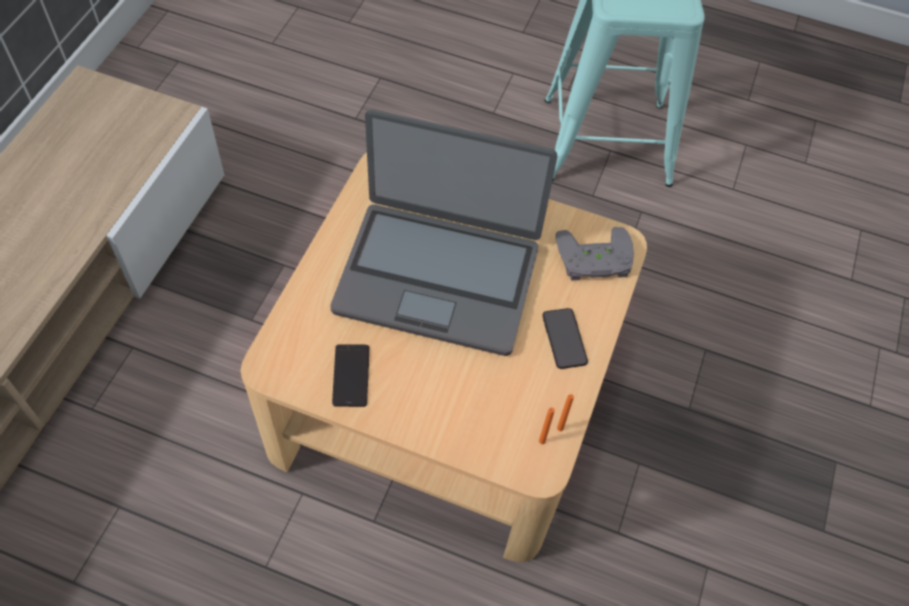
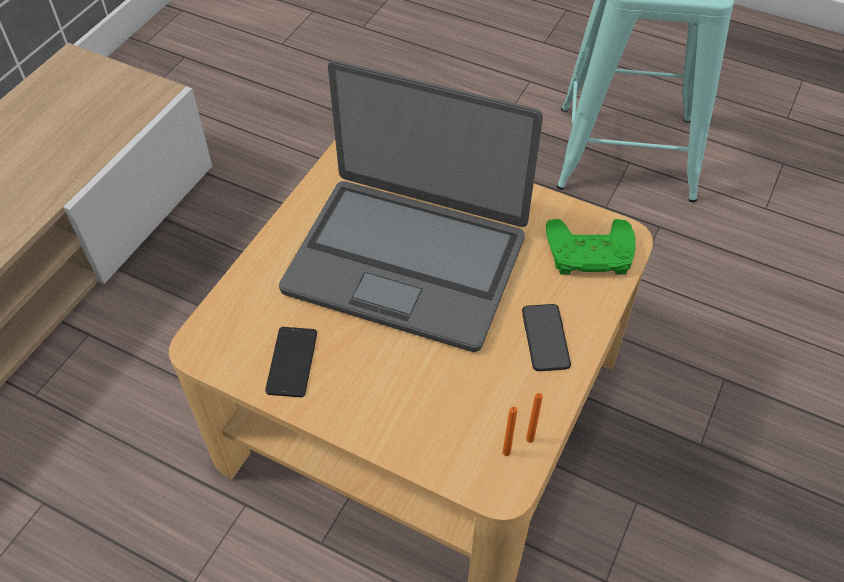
camera: 10 degrees right, 5 degrees down
grey game controller [556,227,634,281] -> green game controller [546,219,635,275]

